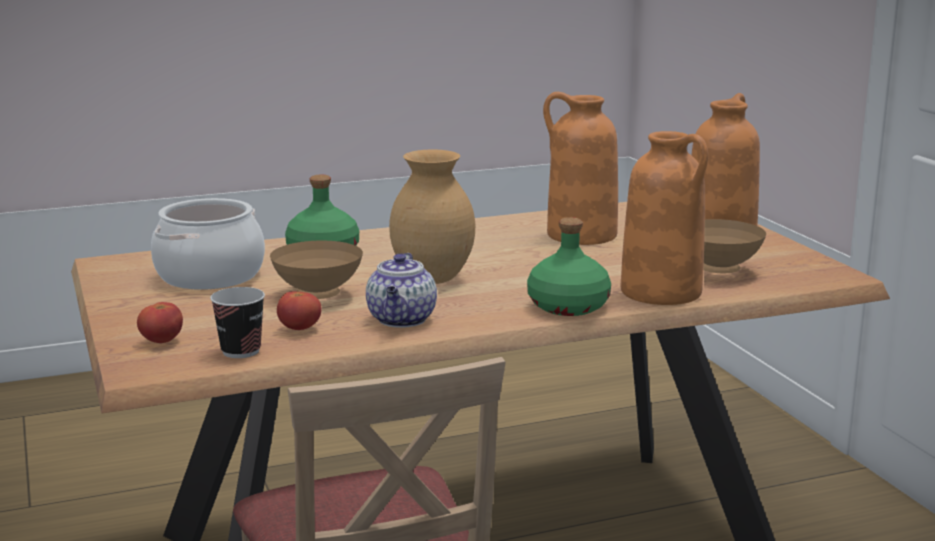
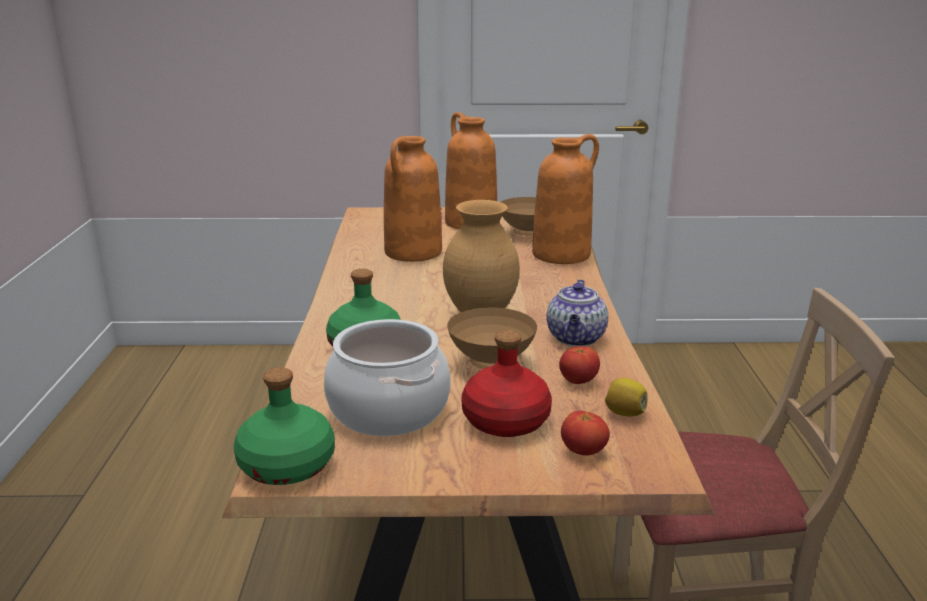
camera: 70 degrees left, 5 degrees up
cup [210,287,265,358] -> lemon [605,378,648,417]
teapot [366,253,437,328] -> teapot turned 75 degrees clockwise [546,279,608,347]
green bottle [527,217,611,316] -> green bottle moved to [234,367,335,485]
none -> red bottle [461,330,552,437]

